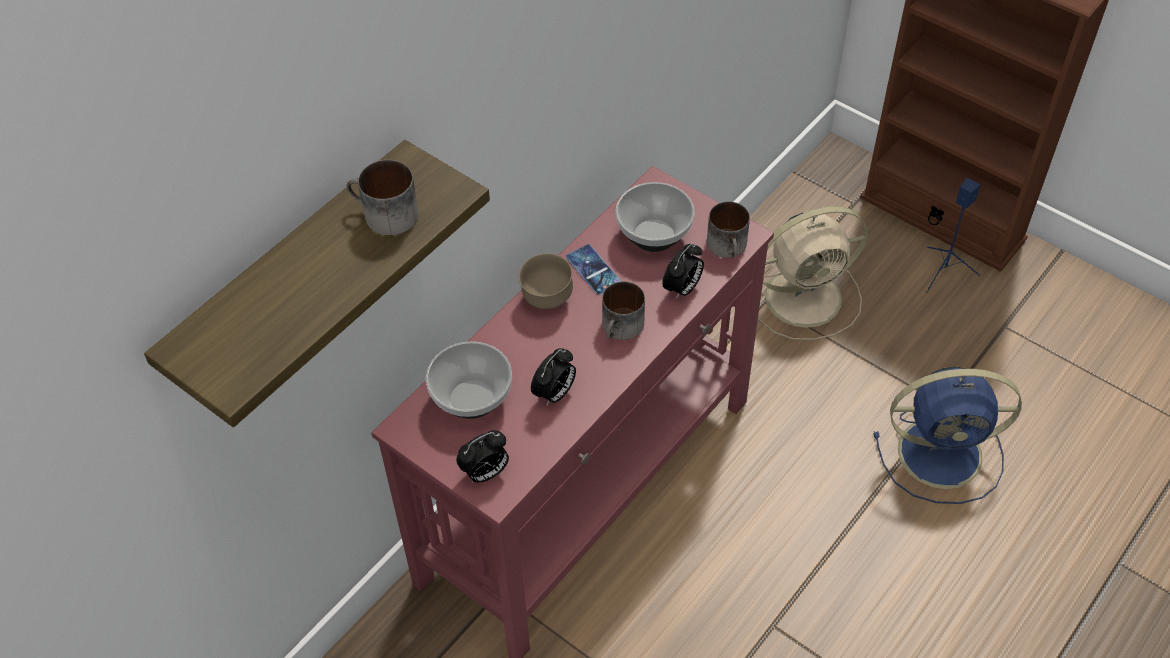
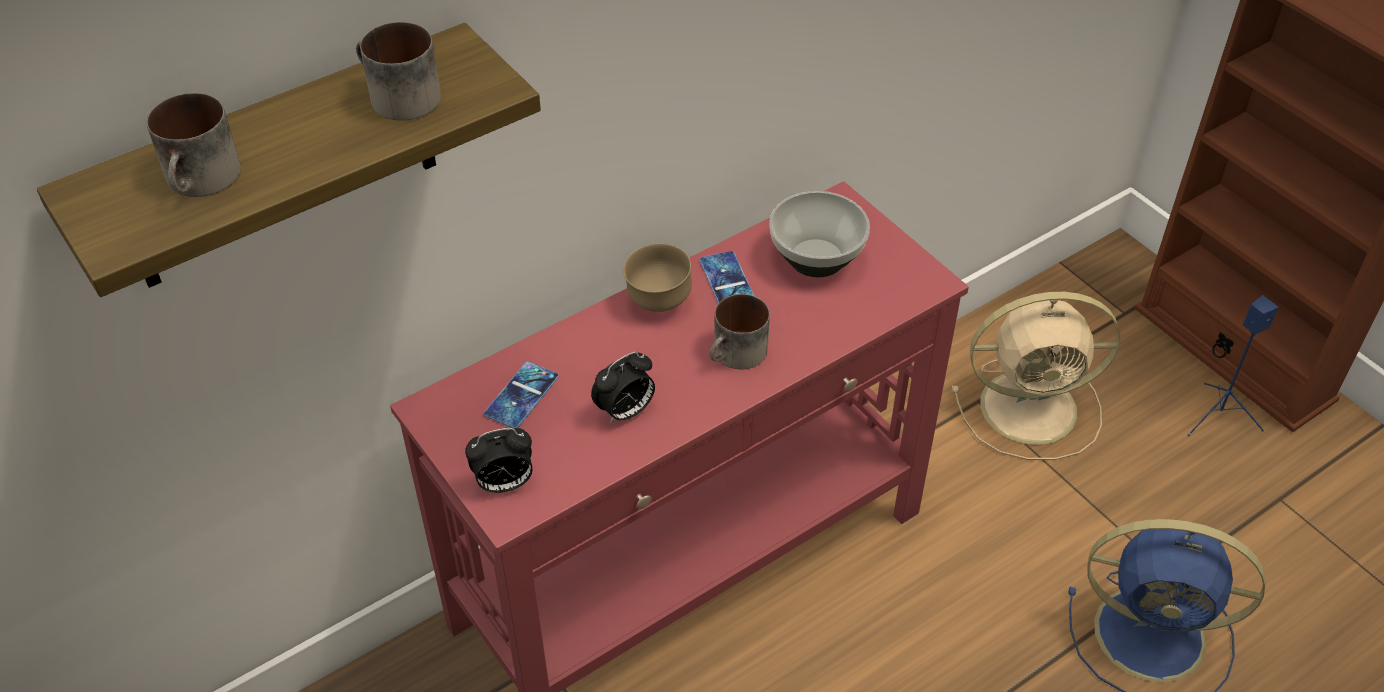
camera: 15 degrees right, 5 degrees down
bowl [426,341,512,419] -> phone [484,362,559,428]
alarm clock [662,244,704,300] -> none
mug [707,201,750,258] -> mug moved to [147,93,241,197]

